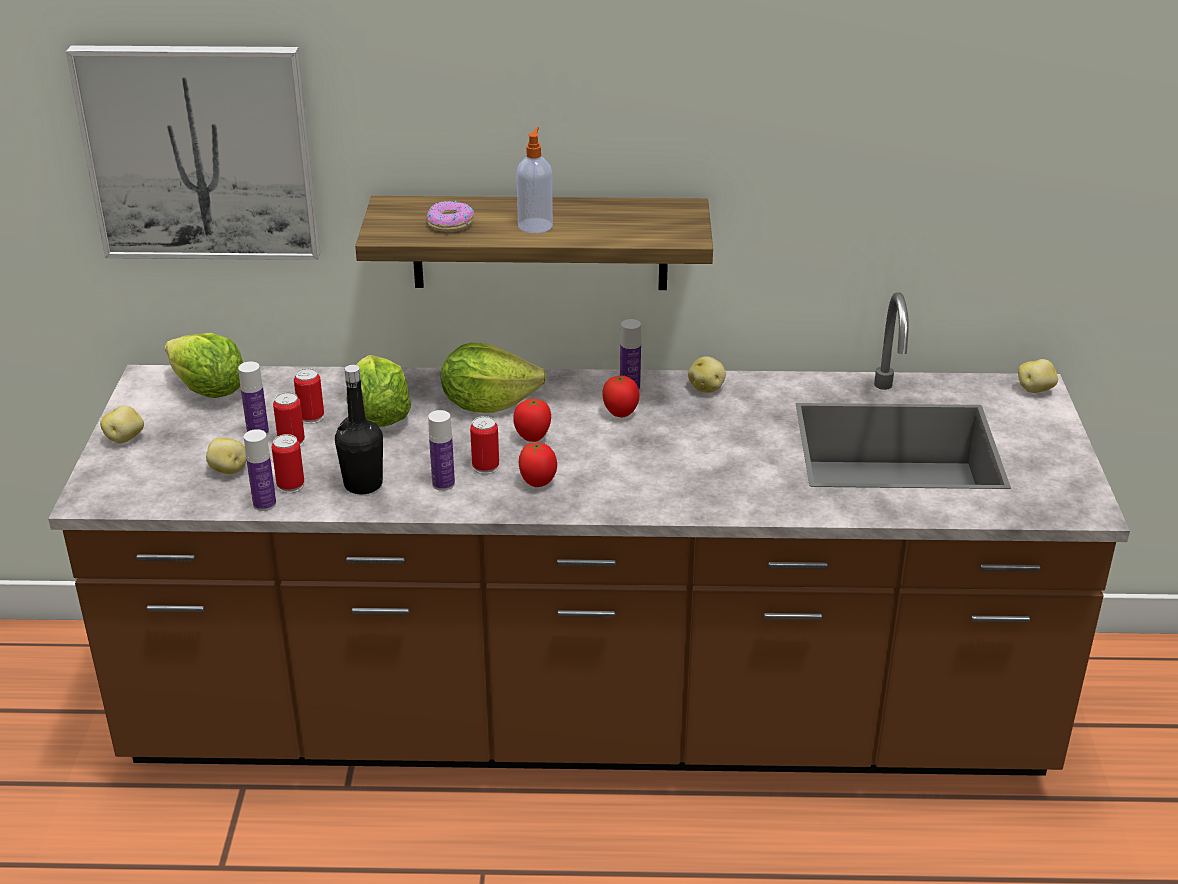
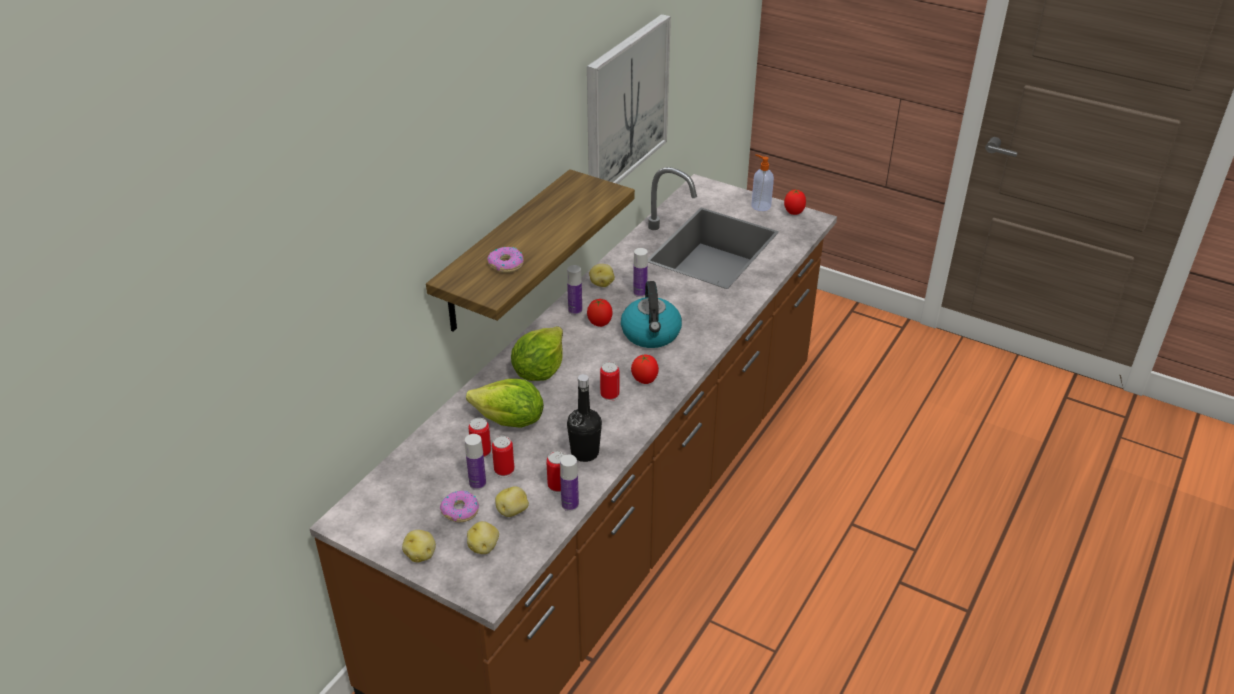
camera: 60 degrees left, 5 degrees up
picture [66,45,320,260] -> picture moved to [587,14,671,184]
lettuce [165,333,243,398] -> none
bottle [428,410,455,491] -> bottle moved to [633,248,648,297]
tomato [513,399,551,442] -> tomato moved to [784,189,806,215]
soap dispenser [517,127,553,233] -> soap dispenser moved to [751,154,774,211]
potato [1018,359,1058,393] -> potato moved to [467,521,499,554]
none -> donut [440,491,479,522]
none -> kettle [621,281,682,348]

